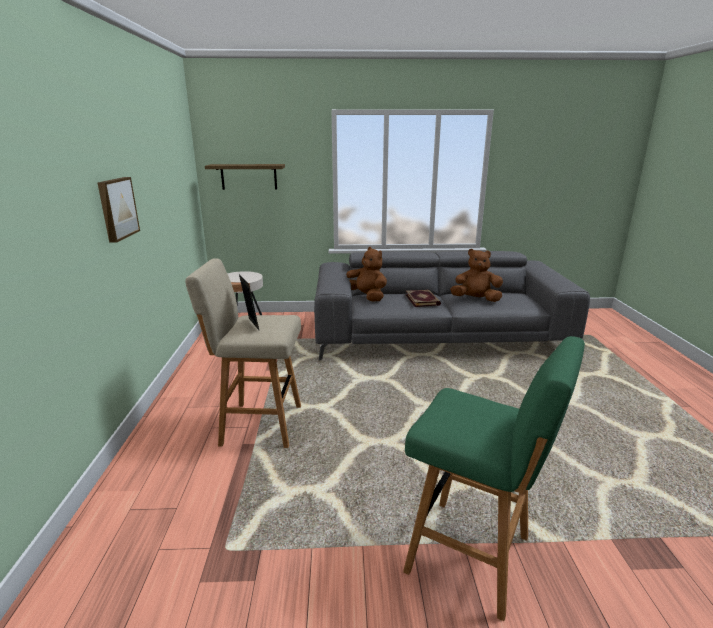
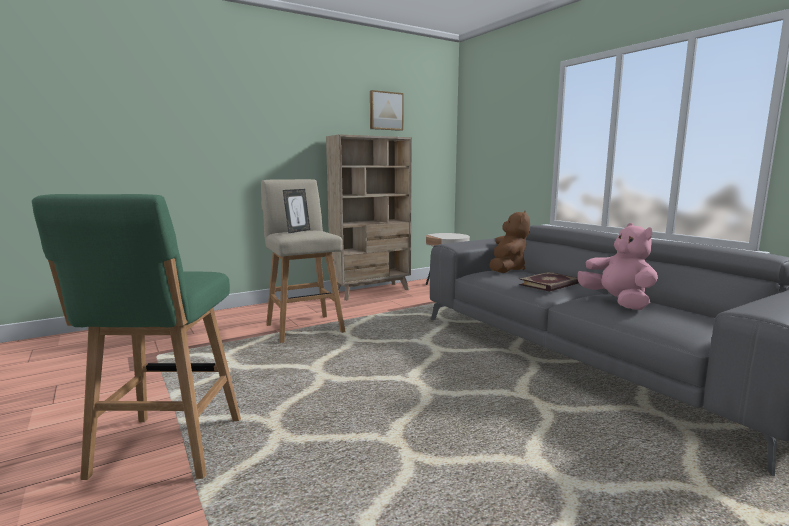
camera: 60 degrees right, 10 degrees down
picture [98,177,140,243] -> picture moved to [370,90,403,131]
shelf [205,164,285,190] -> none
brown plush toy [450,249,503,302] -> pink plush toy [578,223,658,310]
none -> beige bookcase [326,134,412,300]

